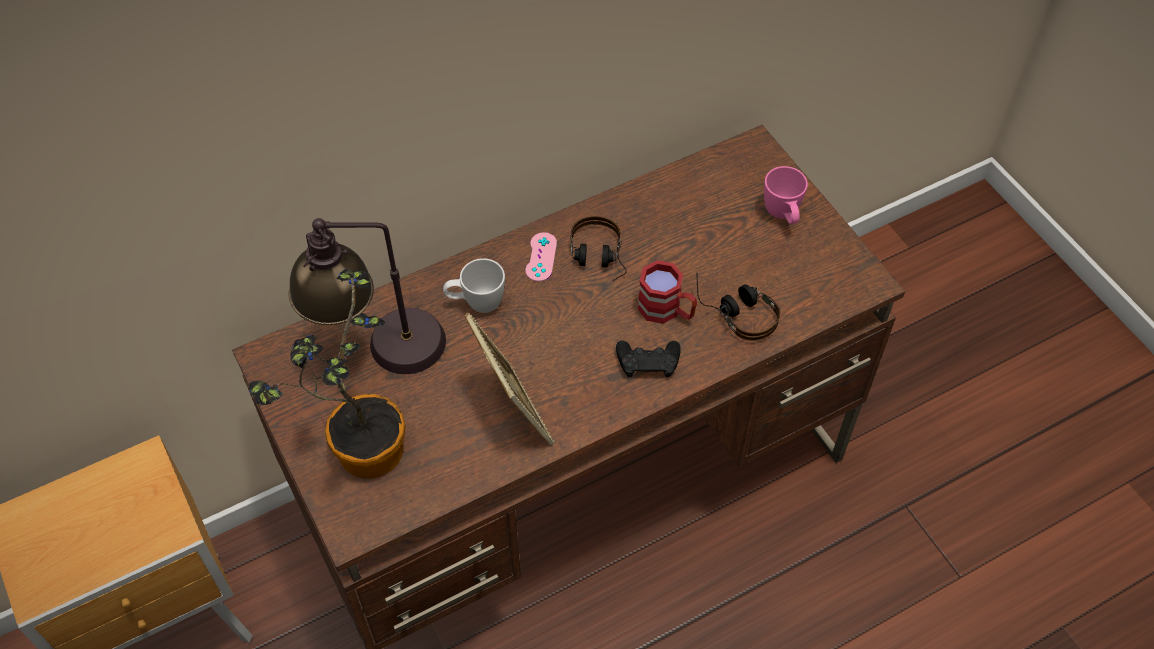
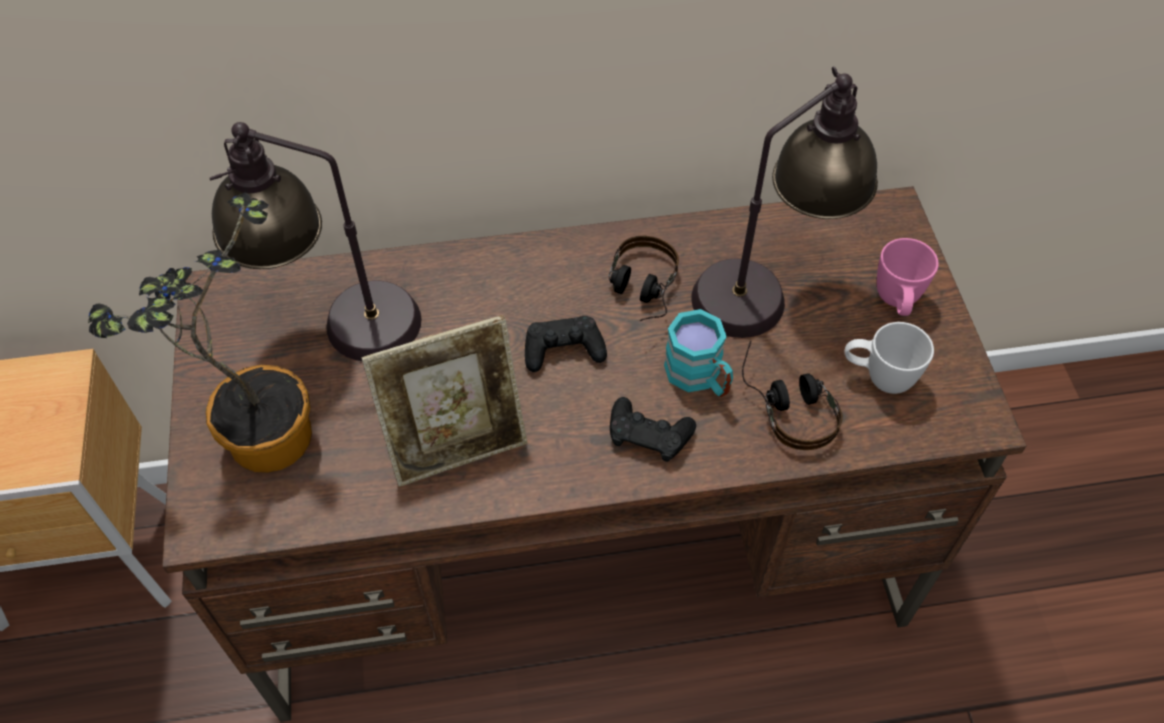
camera: 20 degrees right, 0 degrees up
white mug [443,258,505,313] -> white mug moved to [845,322,934,394]
picture frame [465,313,554,445] -> picture frame turned 75 degrees clockwise [361,315,528,487]
pink game controller [525,232,557,282] -> none
red mug [638,260,697,324] -> turquoise mug [664,309,733,397]
none -> black game controller [525,316,607,372]
none -> table lamp [691,66,878,338]

